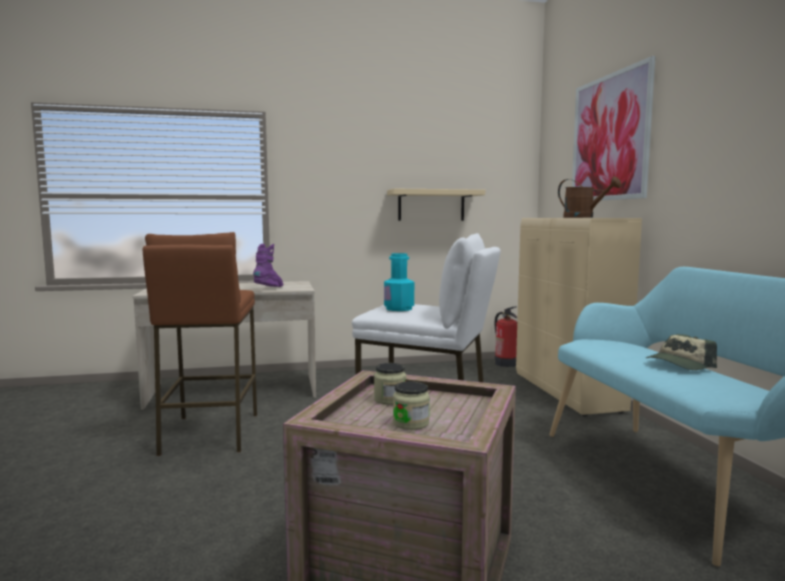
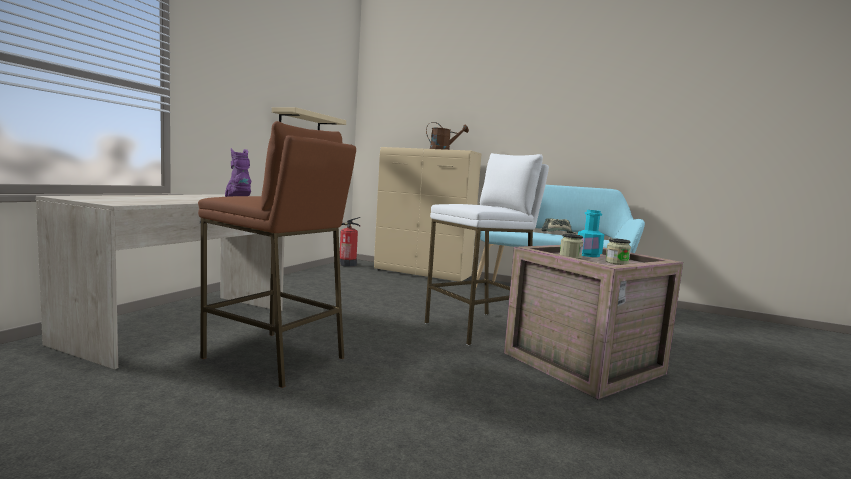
camera: 55 degrees left, 0 degrees up
turquoise bottle [384,253,414,311] -> turquoise bottle moved to [578,210,604,257]
picture [572,56,655,201] -> none

